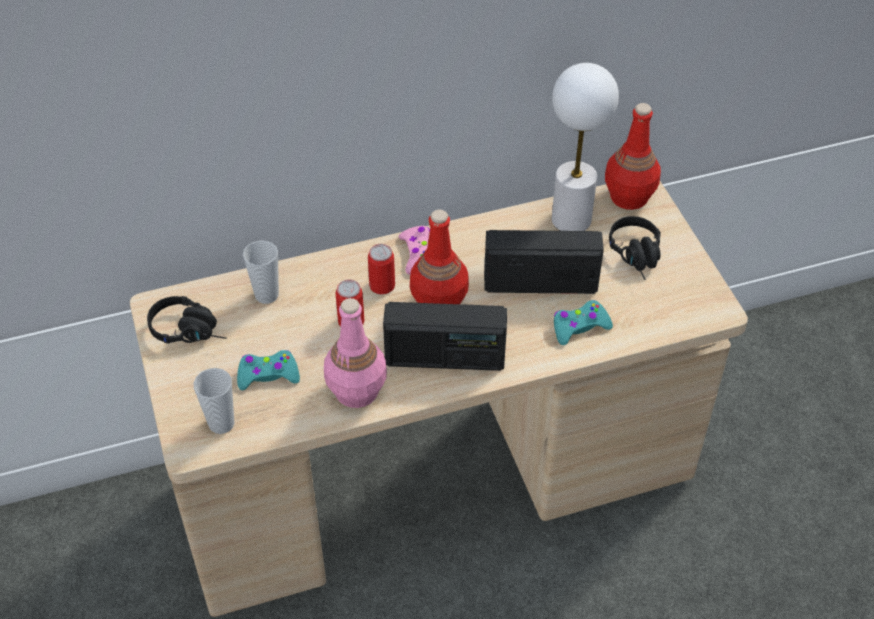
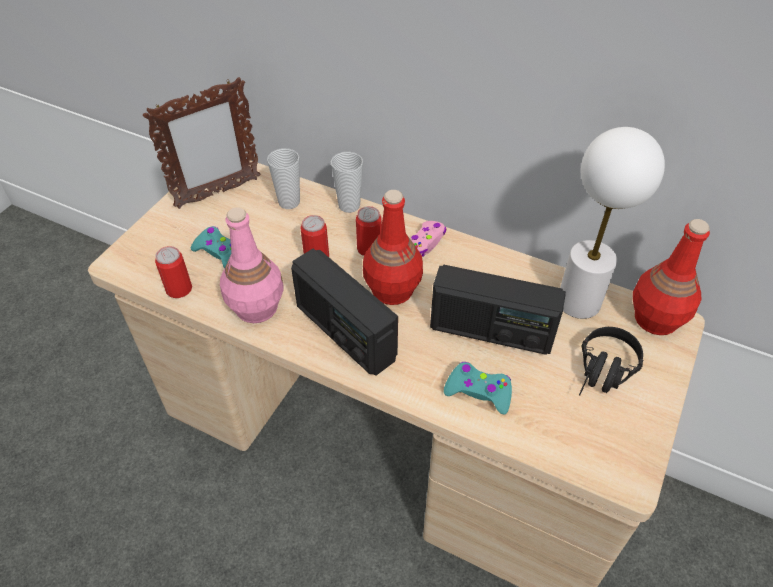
camera: 45 degrees right, 0 degrees up
black headphones [147,296,227,344] -> picture frame [143,77,261,209]
cup [194,368,235,434] -> cup moved to [331,151,363,213]
radio [484,230,604,294] -> radio turned 150 degrees clockwise [430,265,566,355]
none -> can [155,246,192,298]

